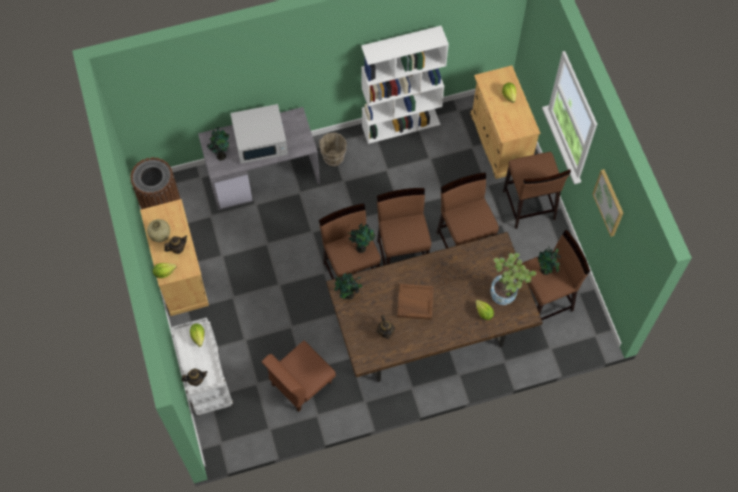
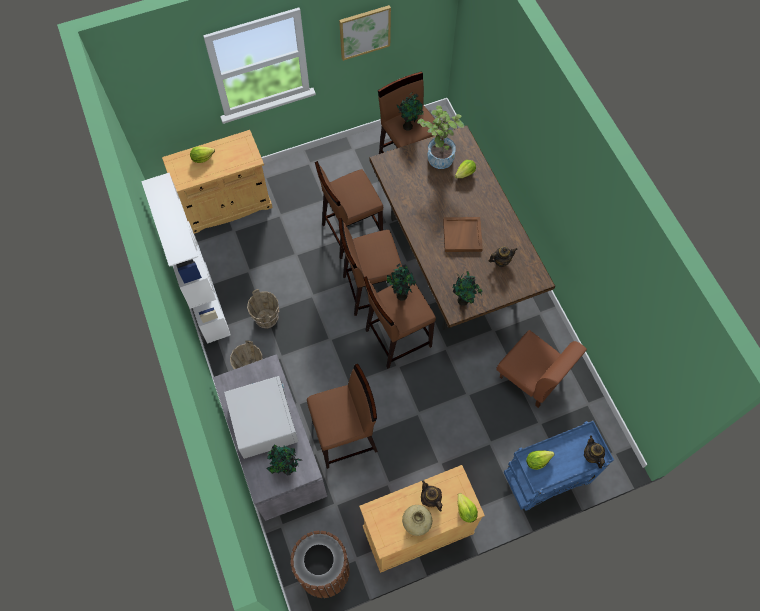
camera: 95 degrees left, 0 degrees up
white cart [171,317,233,416] -> blue cart [504,421,614,511]
brown stool [503,152,571,229] -> brown stool moved to [307,364,378,469]
none -> brown bucket [247,289,279,329]

